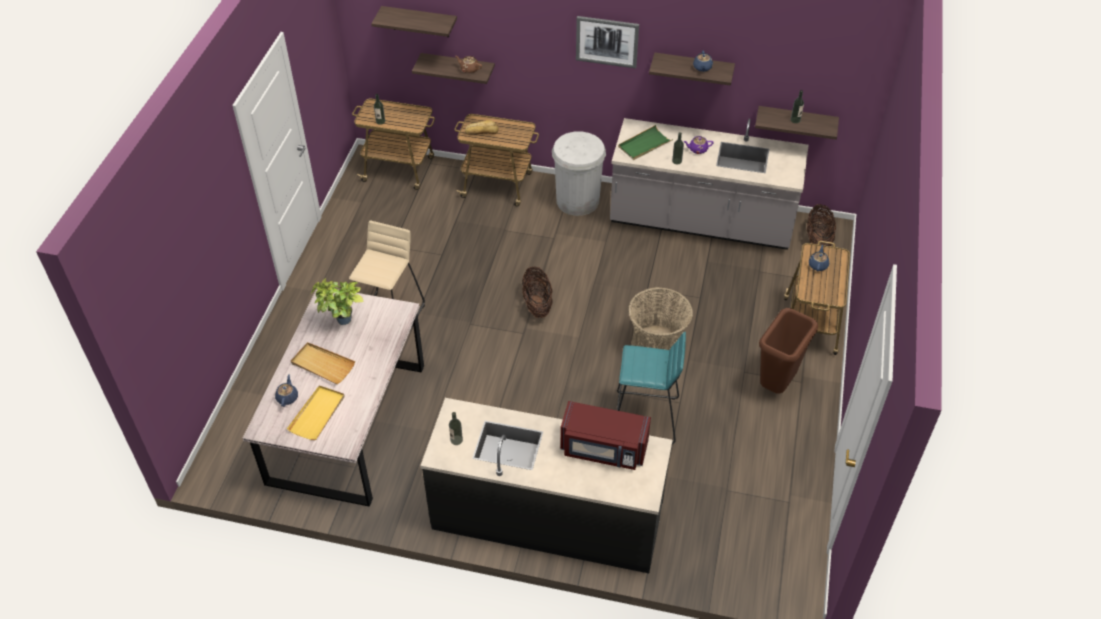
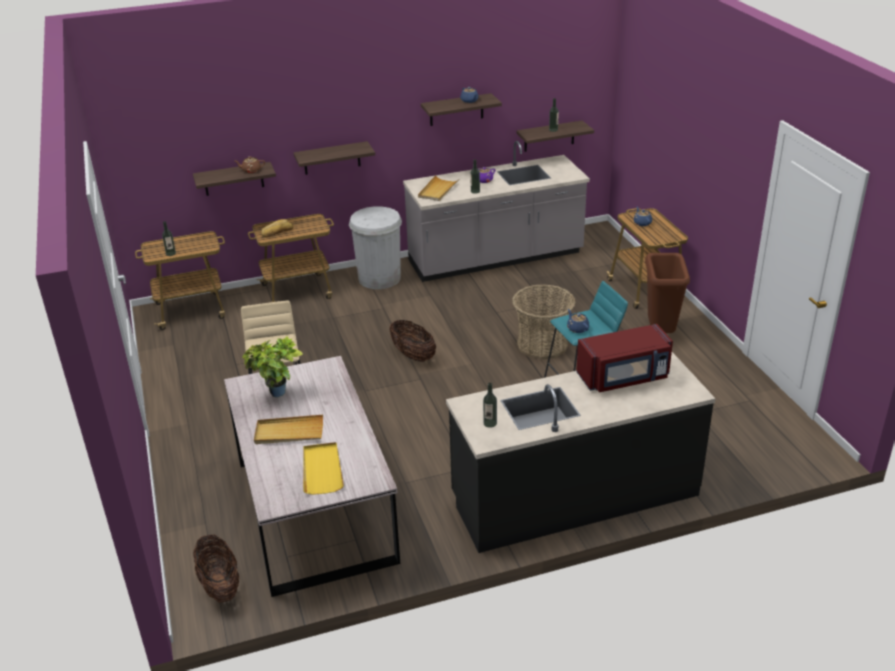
camera: 30 degrees left, 15 degrees down
blue teapot [275,374,298,407] -> blue teapot moved to [567,309,589,333]
shelf [371,6,457,37] -> shelf moved to [293,141,375,175]
picture [576,16,639,69] -> none
green tray [618,125,673,160] -> beige tray [418,175,459,201]
basket [807,204,836,252] -> basket moved to [193,535,239,603]

